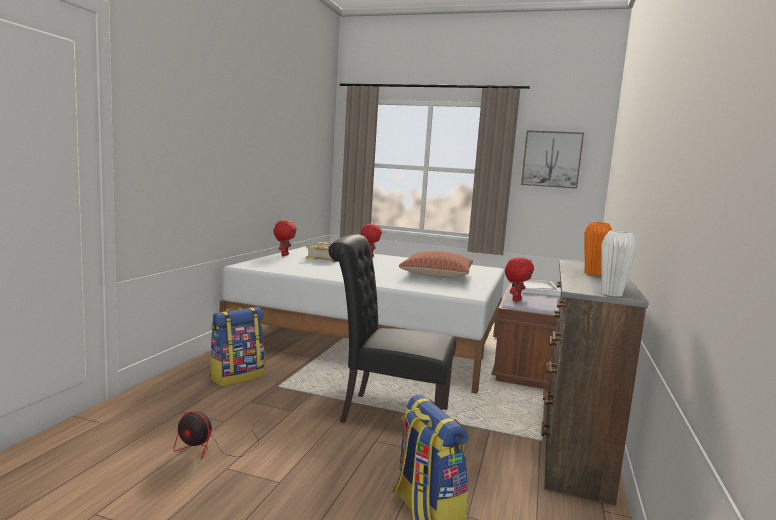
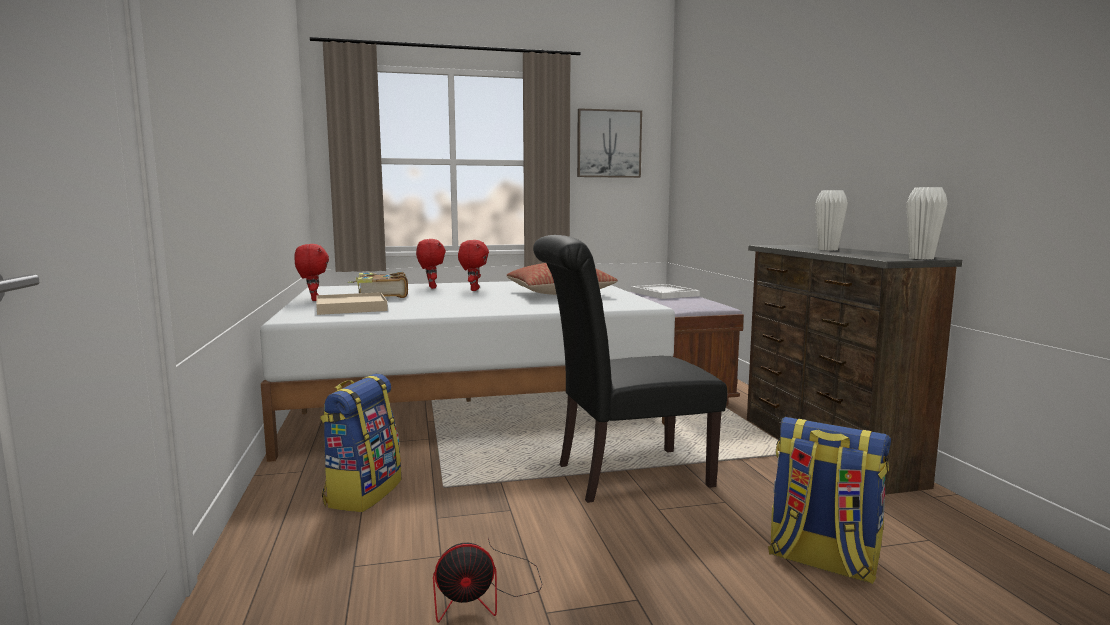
camera: 30 degrees left, 0 degrees up
red plush toy [505,257,534,302] -> red plush toy moved to [458,240,489,291]
orange vase [584,222,612,275] -> white vase [815,190,848,250]
none -> beige tray [316,292,388,315]

